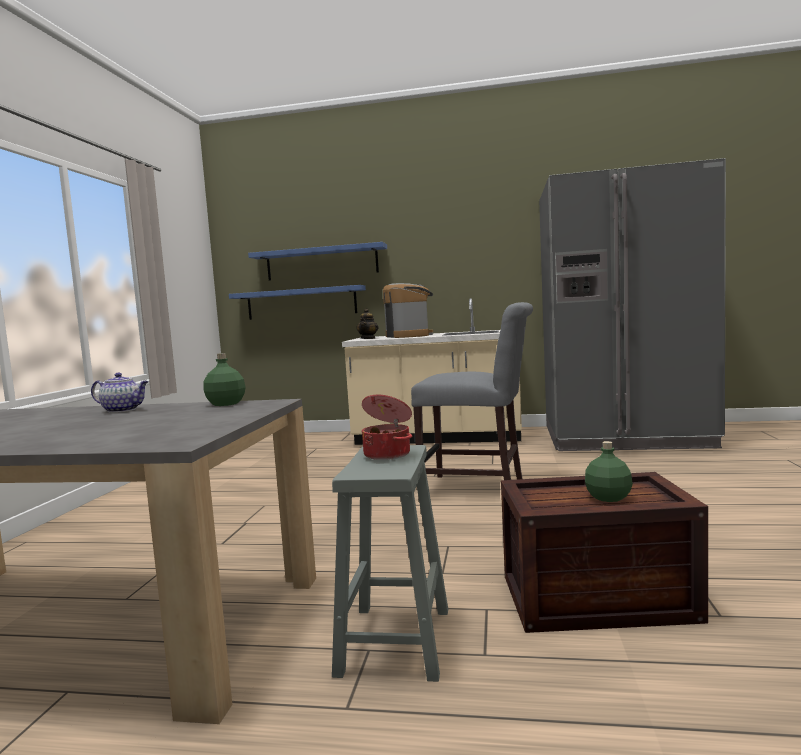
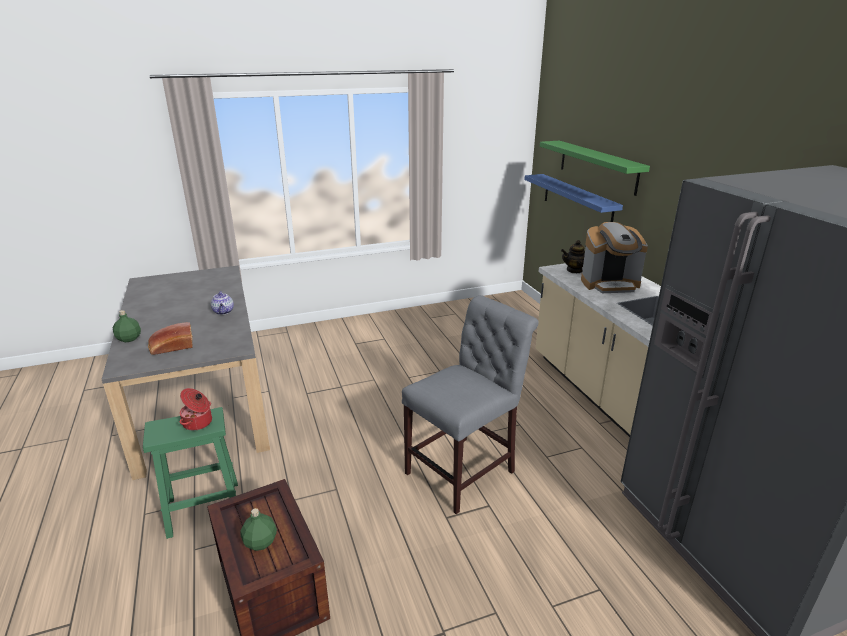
camera: 60 degrees right, 20 degrees up
green bottle [203,353,246,406] -> green bottle moved to [113,310,141,342]
blue shelf [248,242,387,280] -> green shelf [540,141,650,196]
grey stool [332,445,448,682] -> green stool [143,407,238,539]
coffee machine [383,283,433,338] -> coffee machine turned 45 degrees clockwise [581,222,648,293]
grey chair [411,302,533,480] -> grey chair turned 120 degrees counterclockwise [402,295,539,514]
none -> bread [148,322,193,355]

